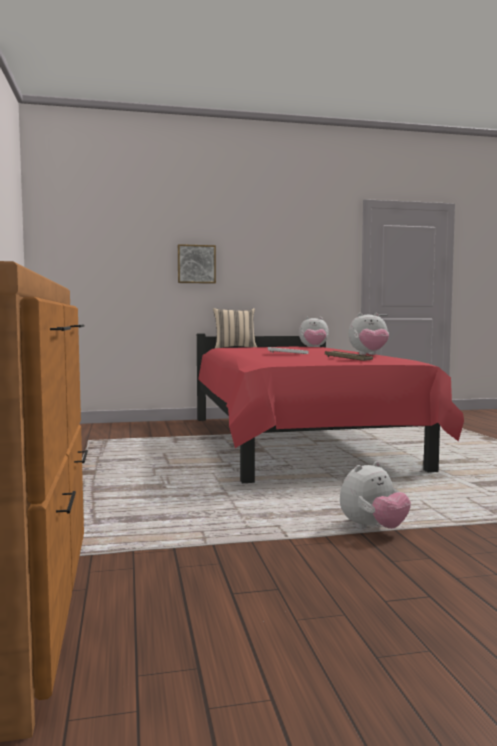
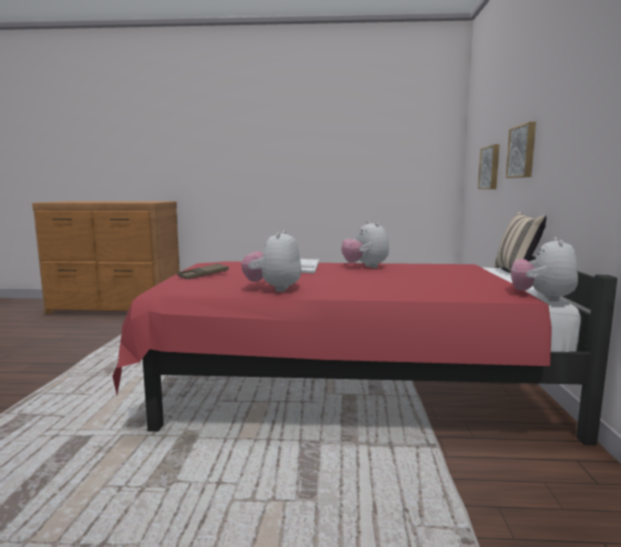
camera: 105 degrees right, 5 degrees up
plush toy [340,461,411,529] -> plush toy moved to [342,221,389,268]
none -> picture [478,144,499,189]

